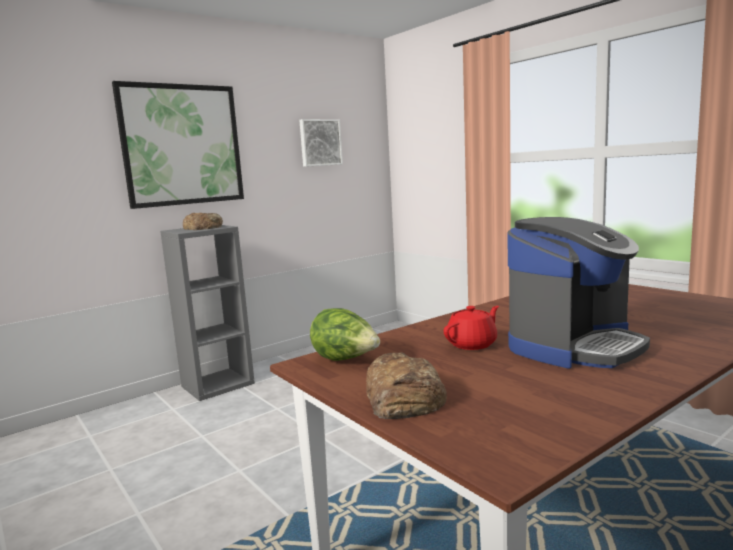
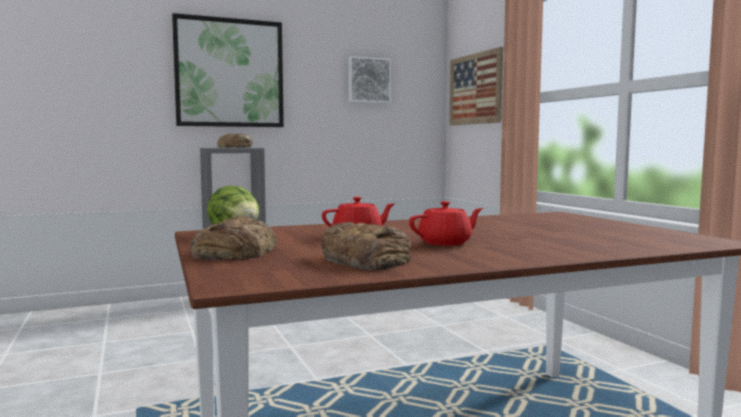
camera: 15 degrees right, 5 degrees down
coffee machine [507,217,650,368] -> red teapot [409,201,483,246]
none -> bread [321,222,411,270]
none -> picture [449,47,503,125]

